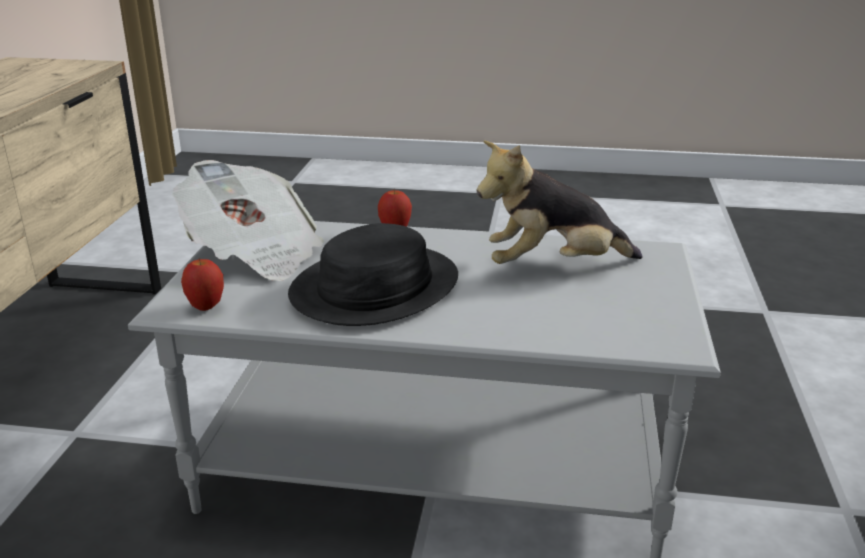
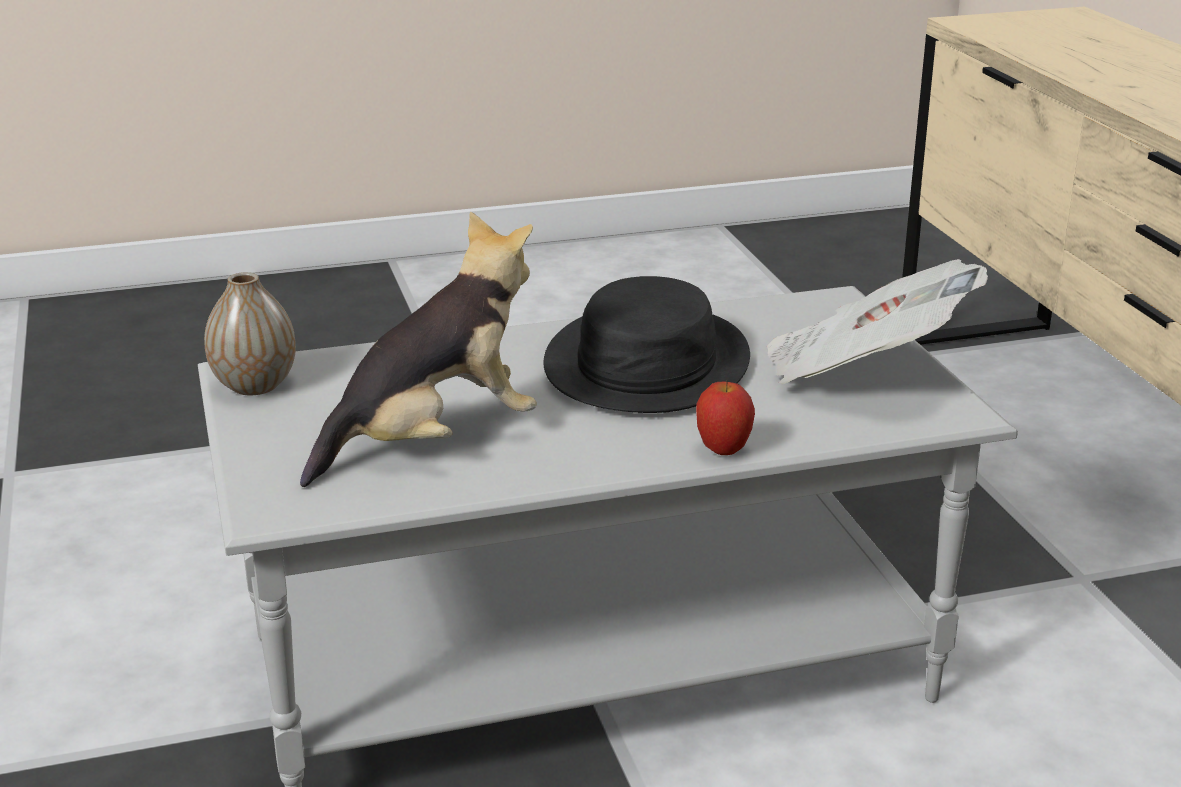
camera: 155 degrees right, 0 degrees up
apple [181,258,224,311] -> none
none -> vase [204,272,296,395]

